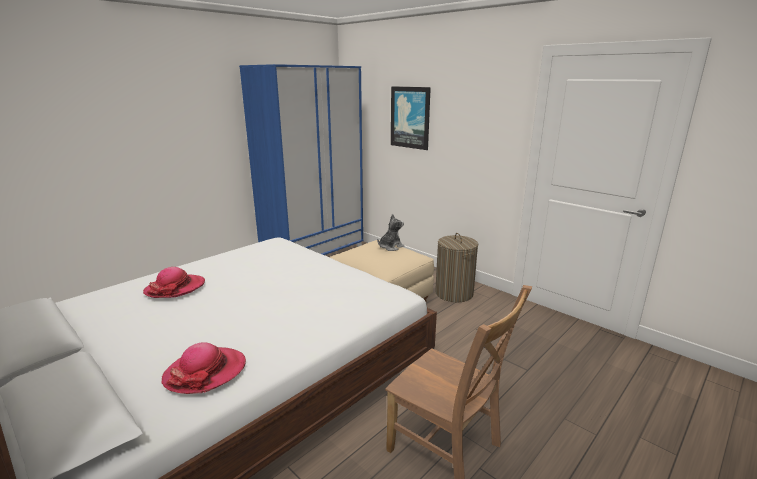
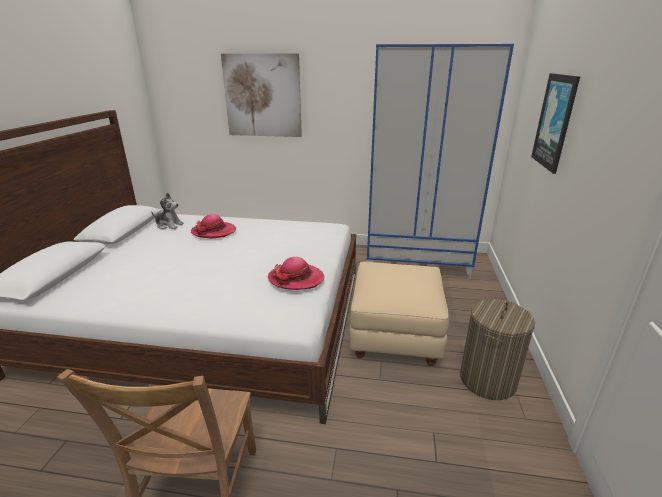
camera: 55 degrees right, 5 degrees up
hat [162,343,246,394] -> hat moved to [268,257,324,290]
plush toy [377,214,404,251] -> plush toy moved to [151,193,184,230]
none -> picture [221,54,302,137]

